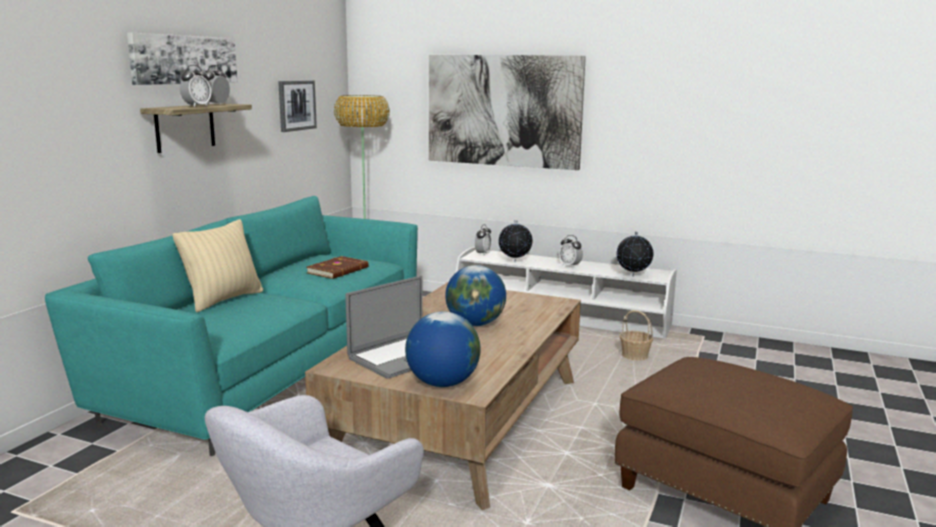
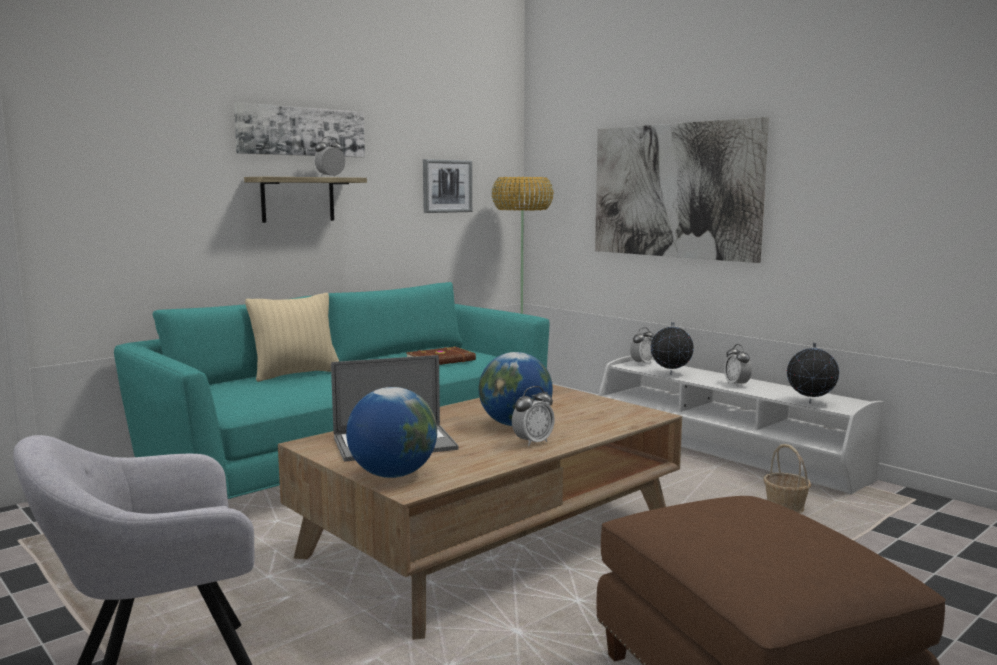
camera: 25 degrees right, 5 degrees down
alarm clock [180,65,211,107] -> alarm clock moved to [512,386,555,447]

